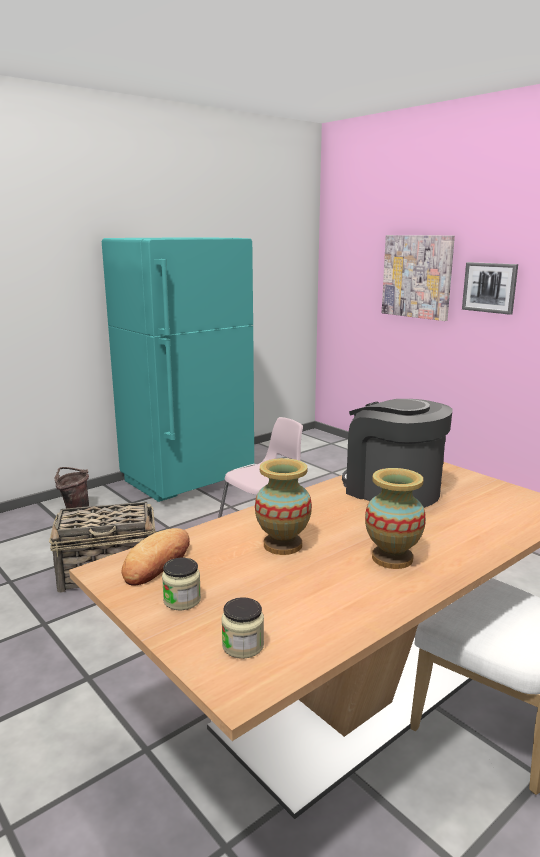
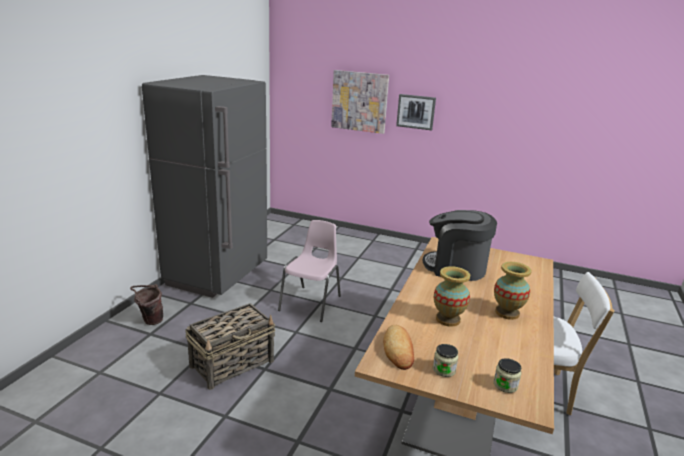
camera: 30 degrees left, 5 degrees up
turquoise fridge [102,237,254,502] -> grey fridge [142,75,267,298]

